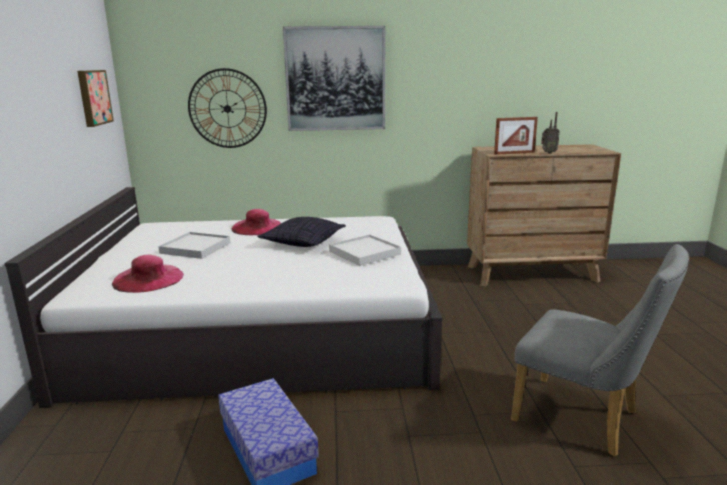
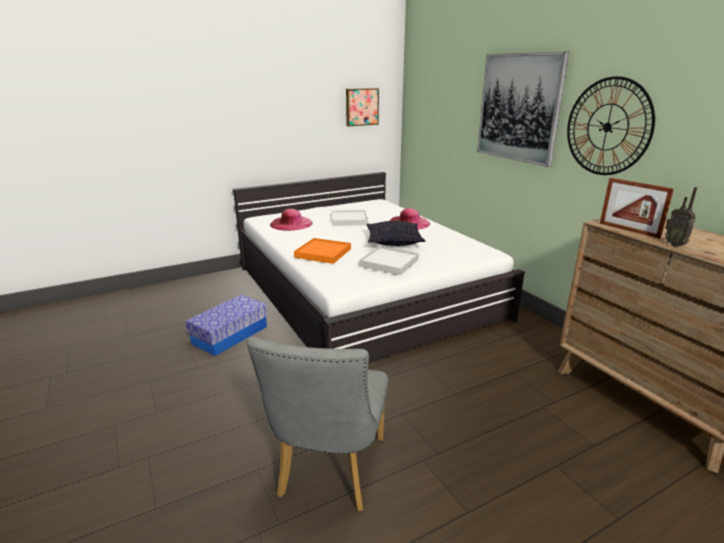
camera: 65 degrees right, 5 degrees up
wall clock [188,68,267,148] -> wall clock moved to [567,76,655,175]
none -> orange tray [294,238,351,264]

